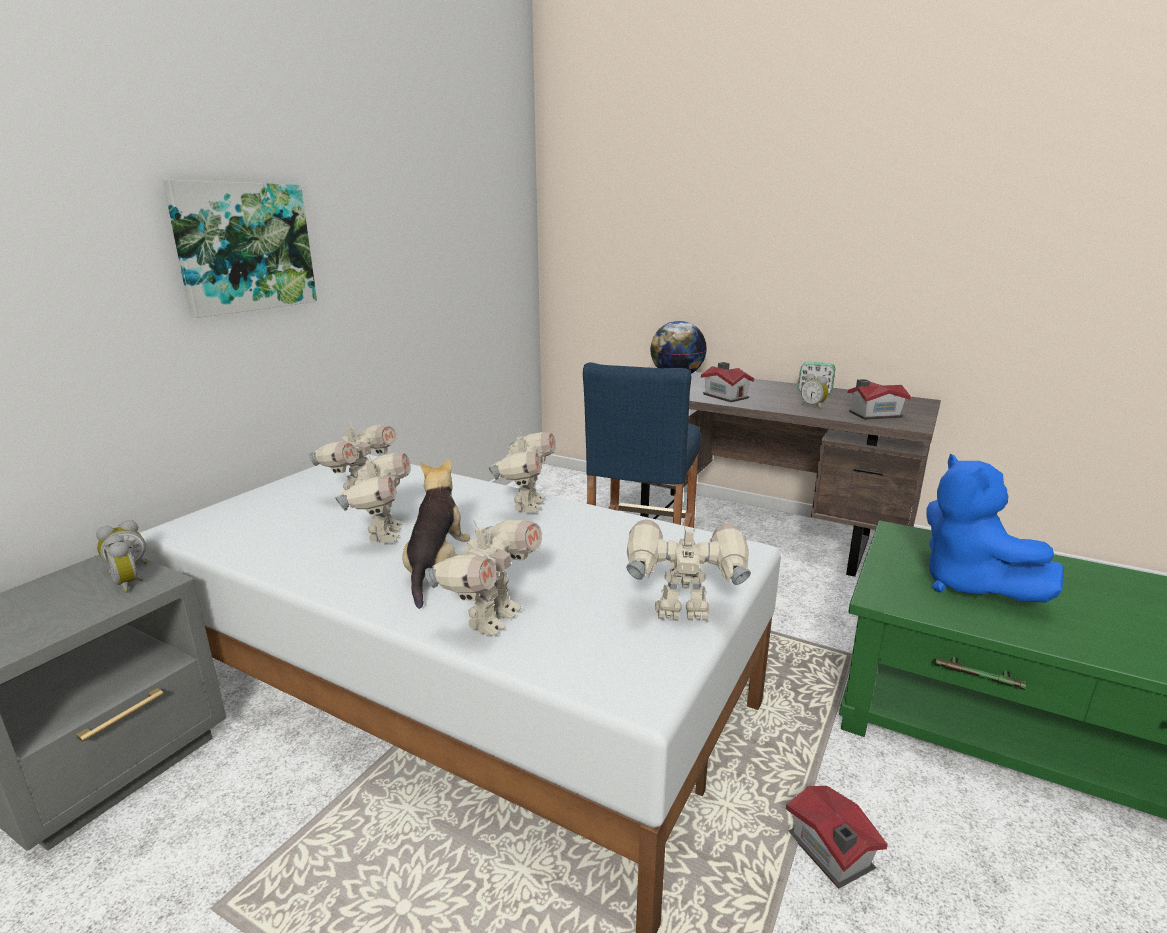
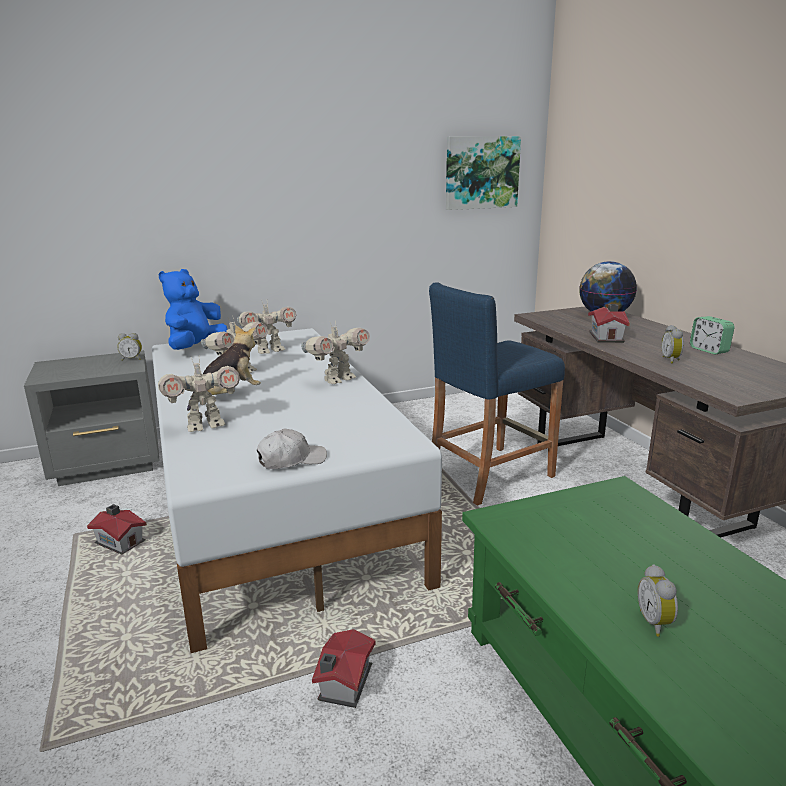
camera: 40 degrees right, 0 degrees up
alarm clock [104,535,143,593] -> alarm clock moved to [638,564,678,637]
picture [163,180,317,318] -> picture moved to [446,136,521,210]
toy robot [626,519,751,621] -> white cap [257,428,327,469]
toy house [848,379,911,420] -> toy house moved to [87,504,147,555]
blue plush toy [926,454,1064,603] -> blue plush toy moved to [159,269,228,350]

